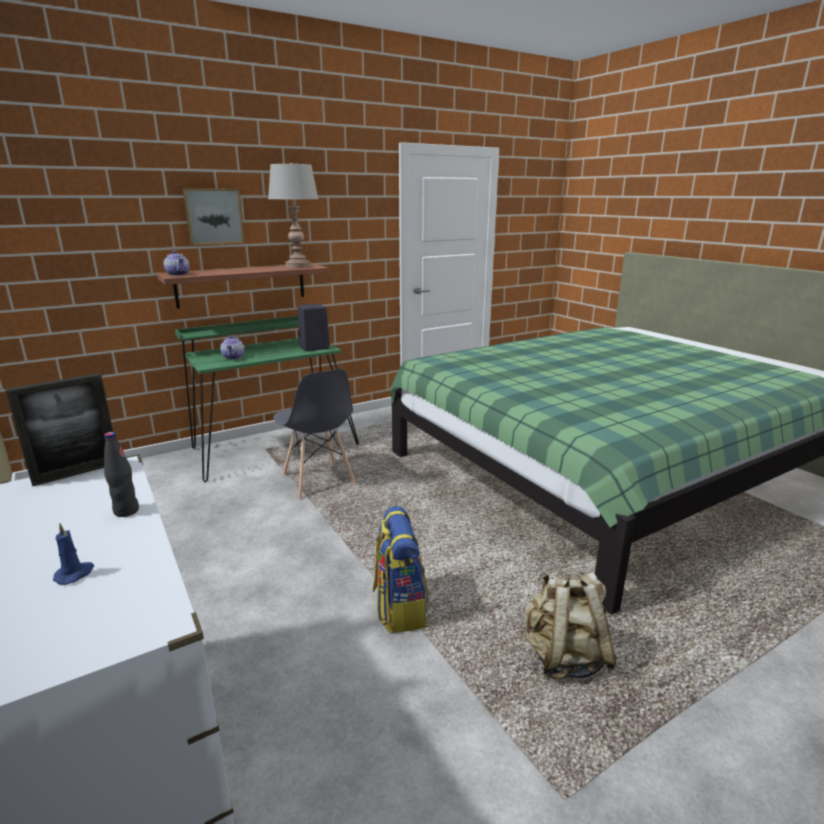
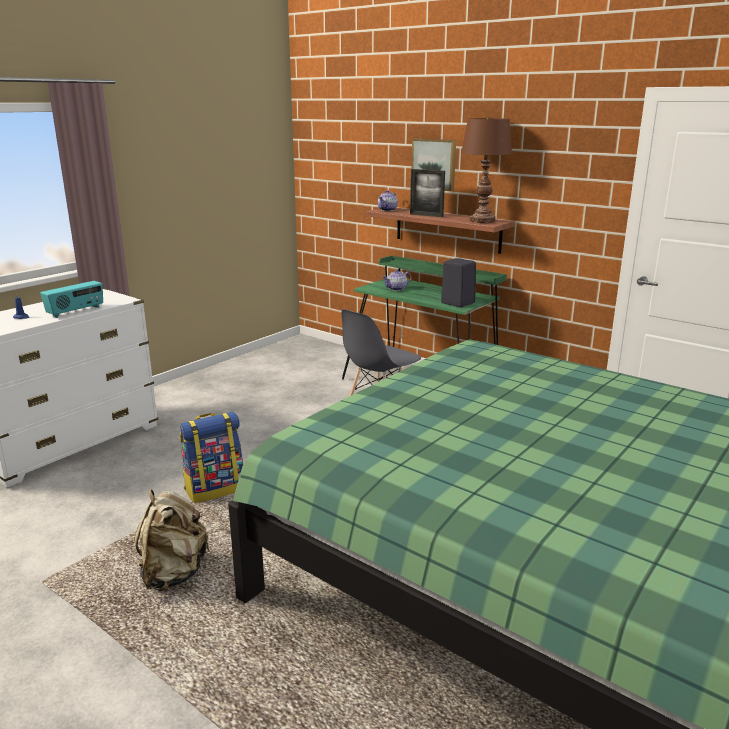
camera: 70 degrees right, 0 degrees up
picture frame [5,373,113,486] -> picture frame moved to [410,169,445,217]
black bottle [104,432,139,517] -> radio [40,281,103,318]
grey table lamp [268,163,318,268] -> brown table lamp [461,117,512,223]

